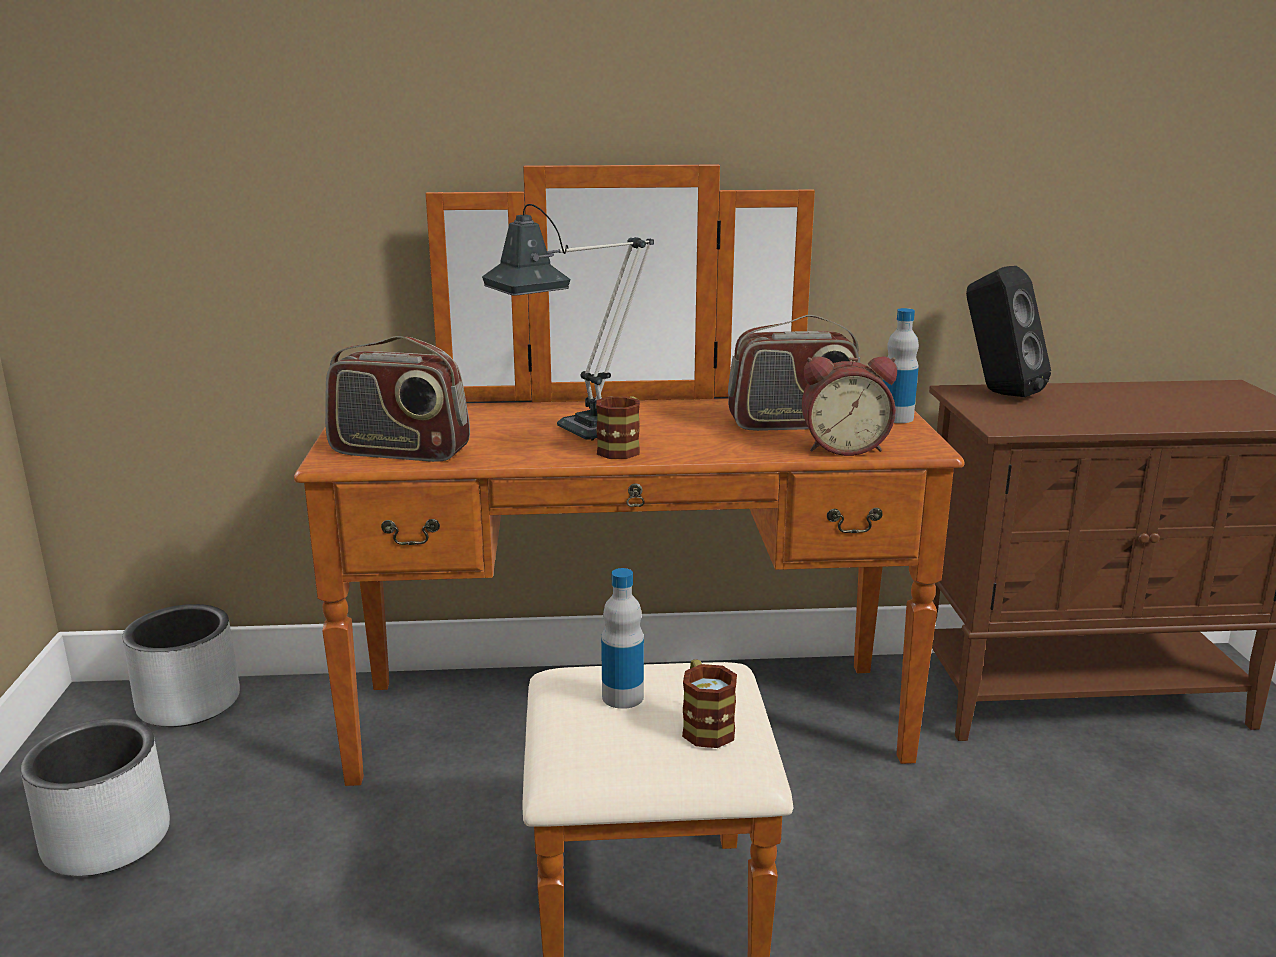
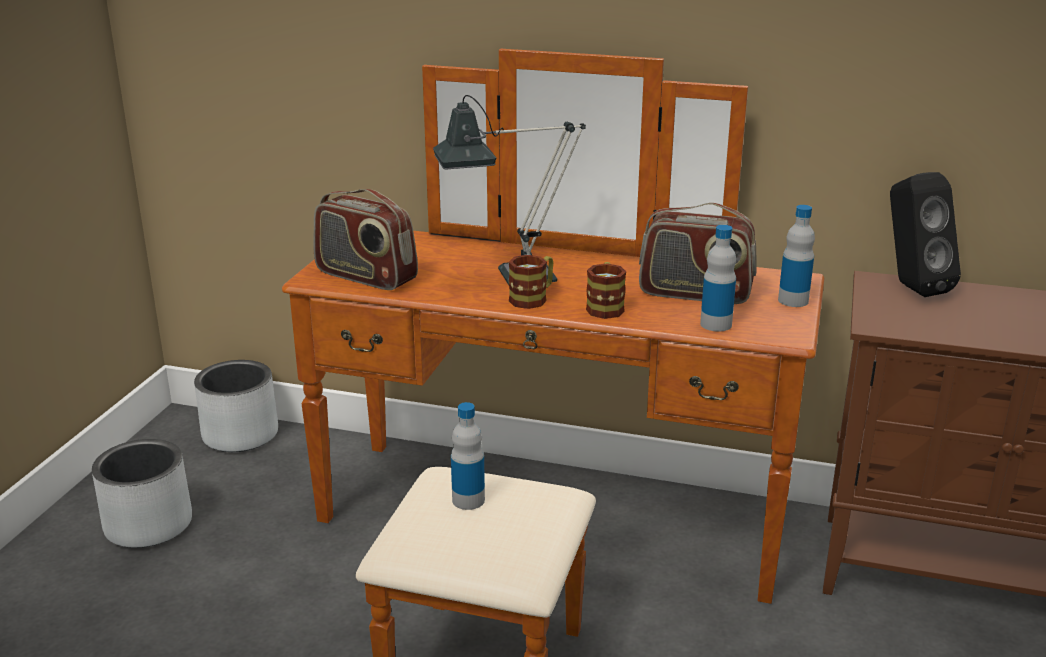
camera: 20 degrees right, 5 degrees up
mug [682,659,737,748] -> mug moved to [586,262,626,319]
alarm clock [802,356,897,456] -> bottle [700,225,736,332]

